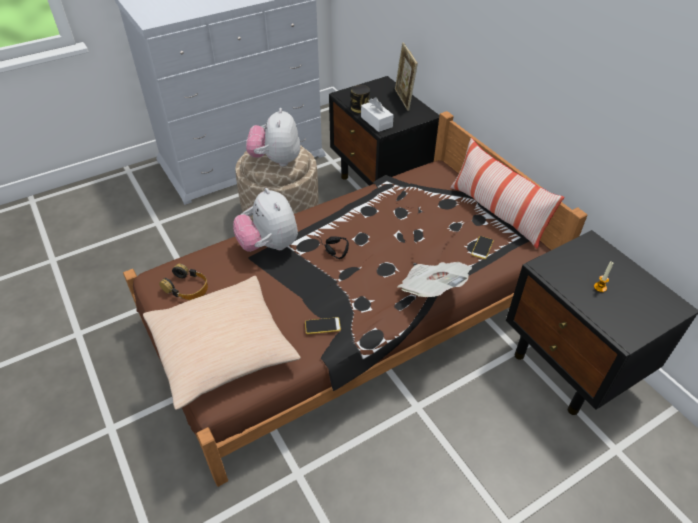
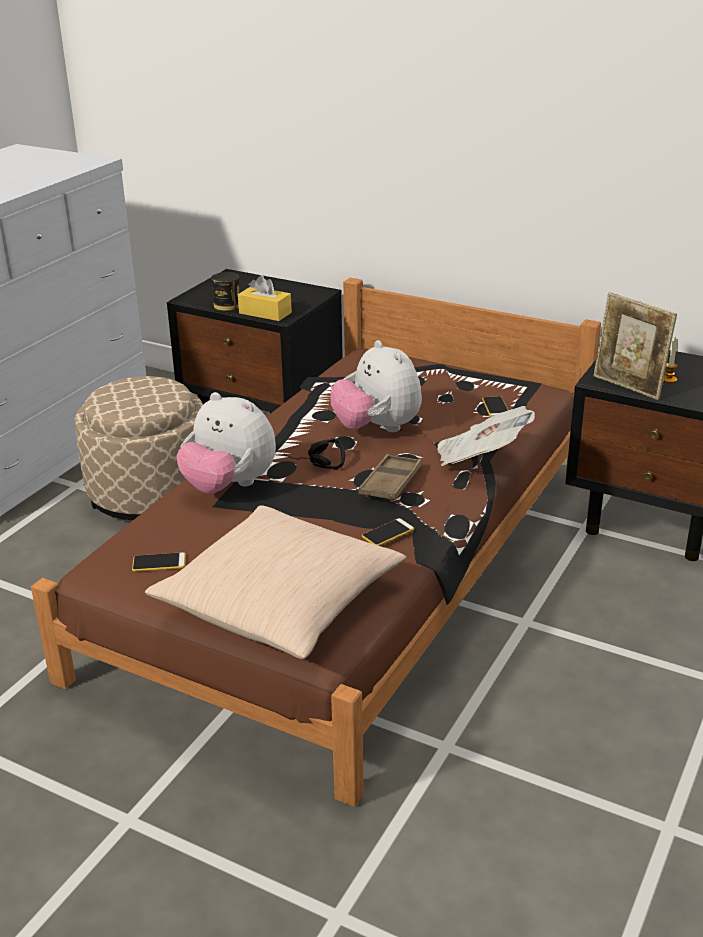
camera: 30 degrees left, 15 degrees down
headphones [159,264,208,300] -> phone [132,552,186,572]
plush toy [246,108,300,167] -> plush toy moved to [331,340,422,432]
white tissue box [361,97,394,132] -> yellow tissue box [238,275,292,321]
picture frame [395,43,418,111] -> picture frame moved to [594,292,677,400]
pillow [450,138,565,249] -> none
none -> brown tray [359,454,422,501]

